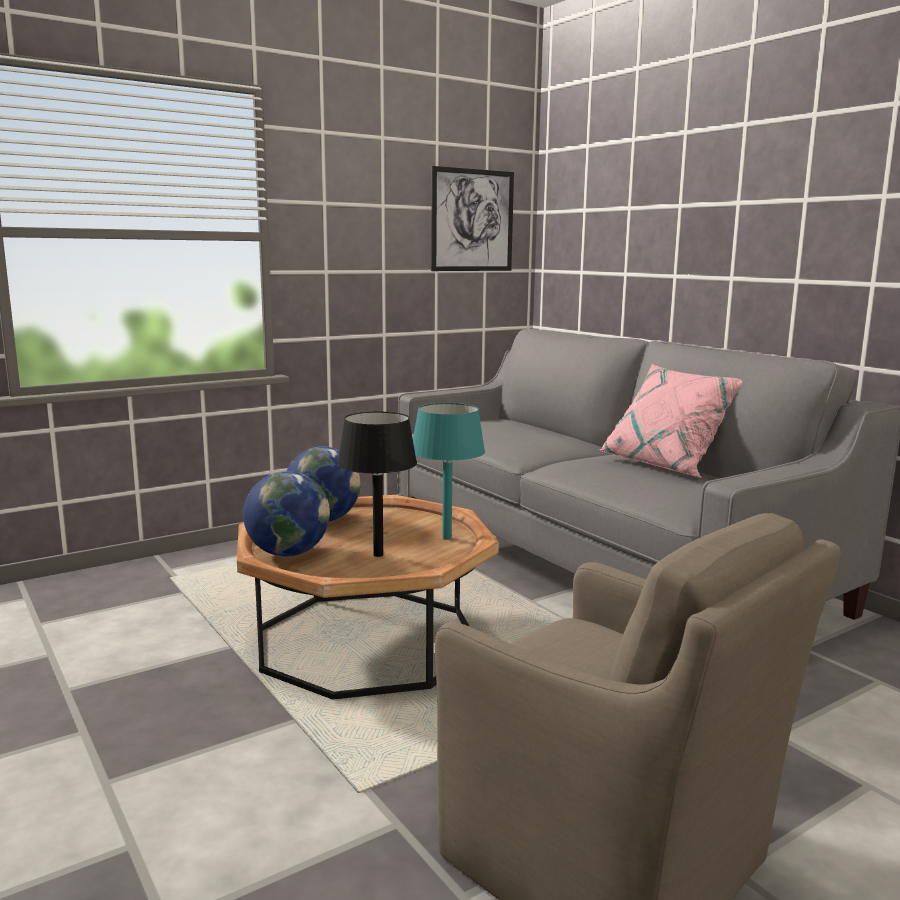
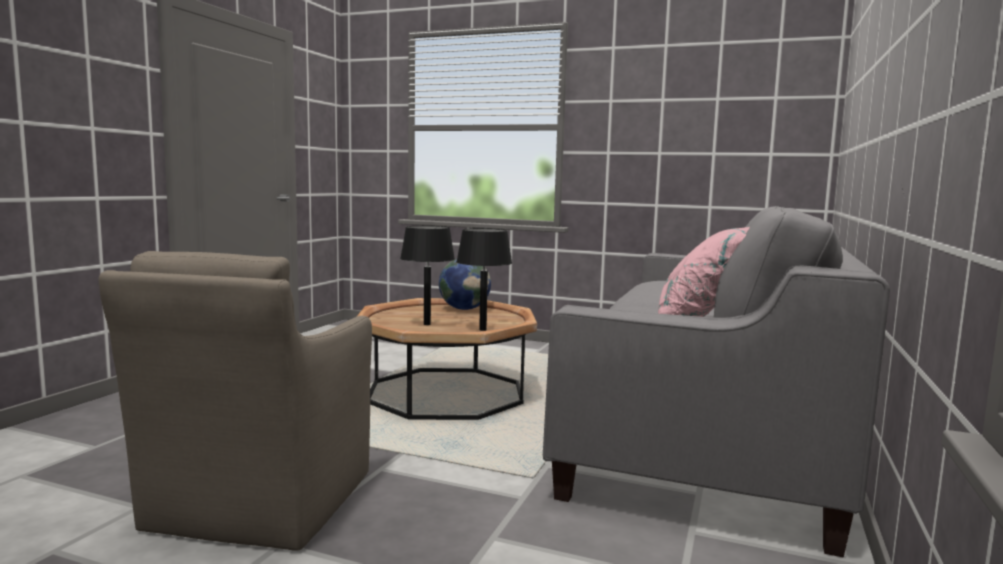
camera: 55 degrees right, 5 degrees down
globe [243,471,330,556] -> none
turquoise table lamp [413,403,485,540] -> black table lamp [456,228,512,331]
picture [431,166,514,271] -> none

